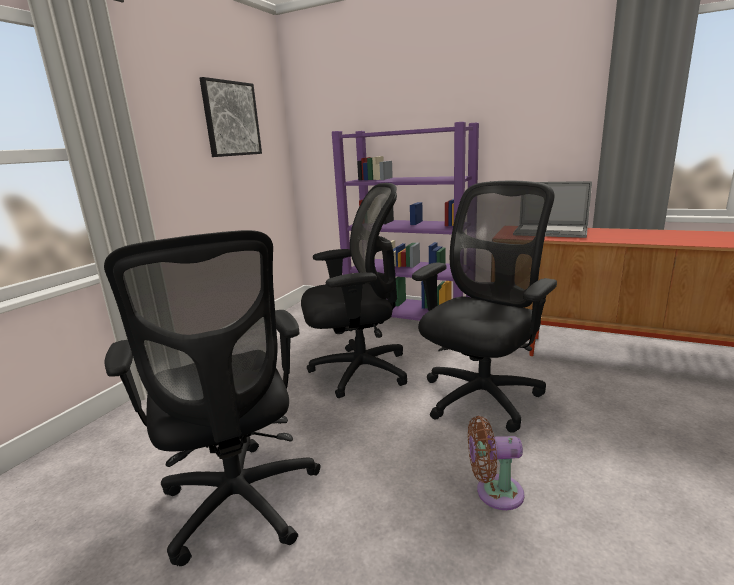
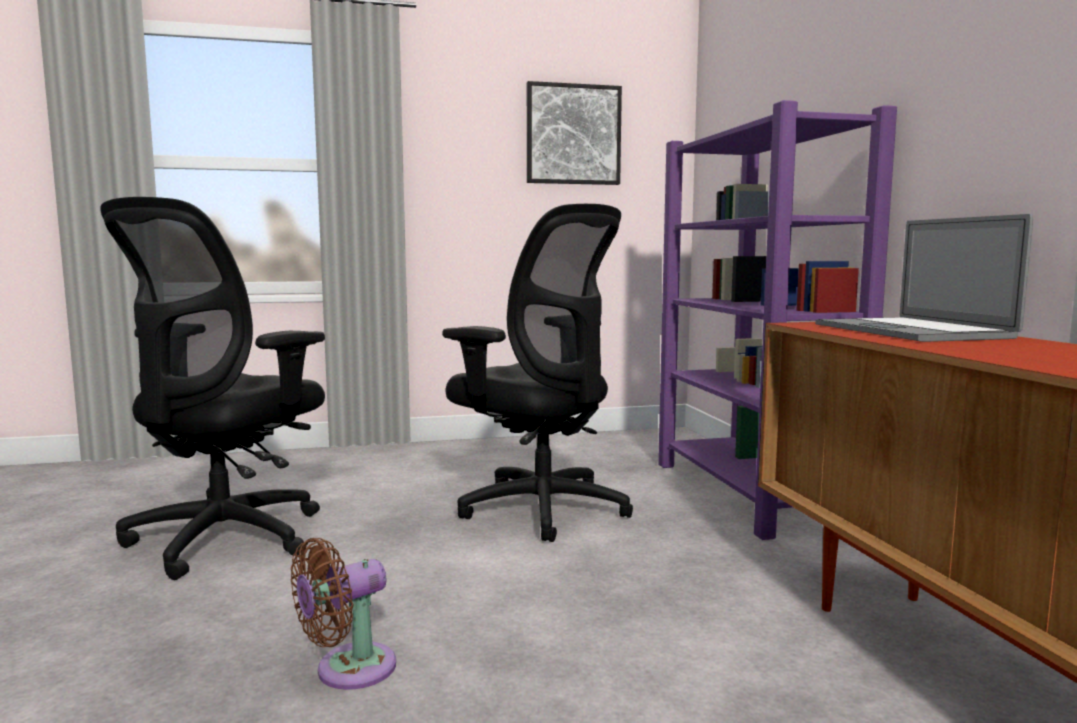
camera: 50 degrees right, 10 degrees down
black office chair [412,181,557,433] -> none
brown fan [468,416,524,510] -> brown fan turned 90 degrees counterclockwise [291,538,396,690]

